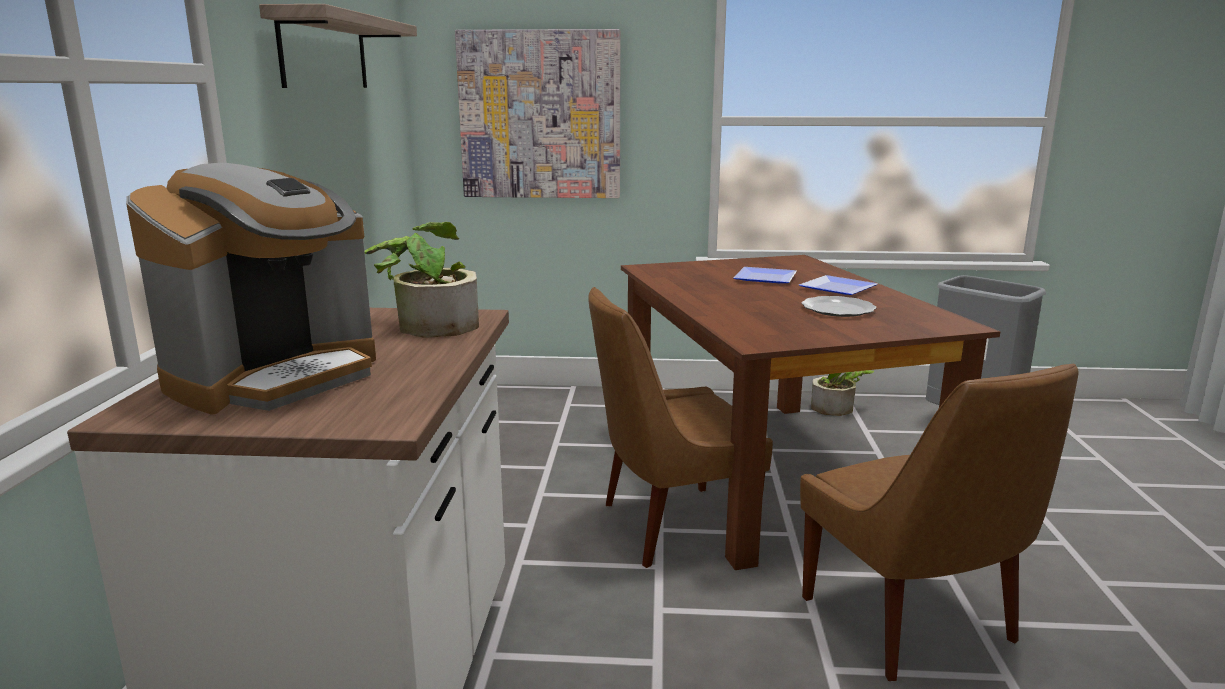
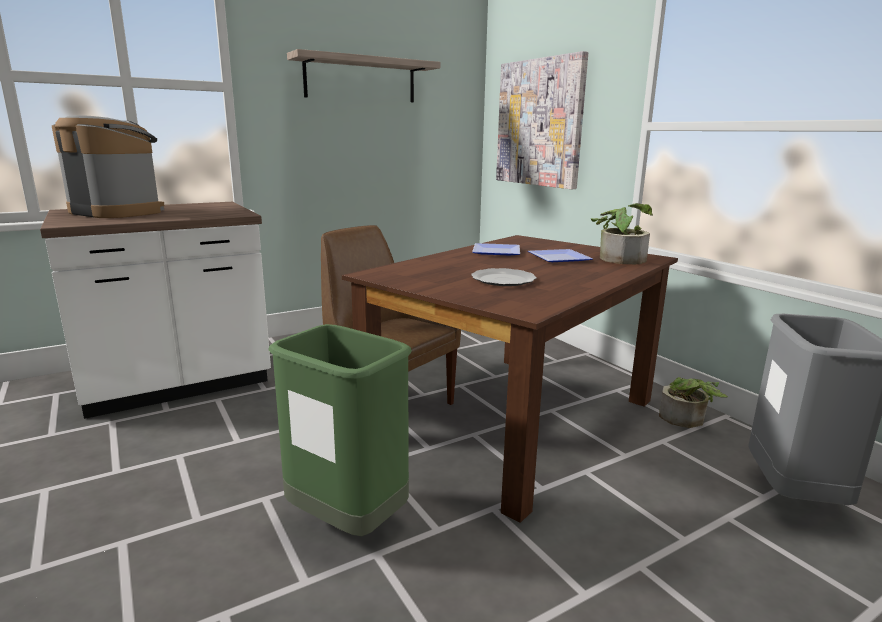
camera: 55 degrees right, 0 degrees up
coffee machine [126,163,376,415] -> coffee machine turned 150 degrees counterclockwise [52,115,165,218]
potted plant [365,222,479,338] -> potted plant moved to [591,203,653,264]
plate [799,275,878,295] -> plate moved to [472,243,520,255]
brown chair [800,363,1079,681] -> green trash can [268,324,412,536]

